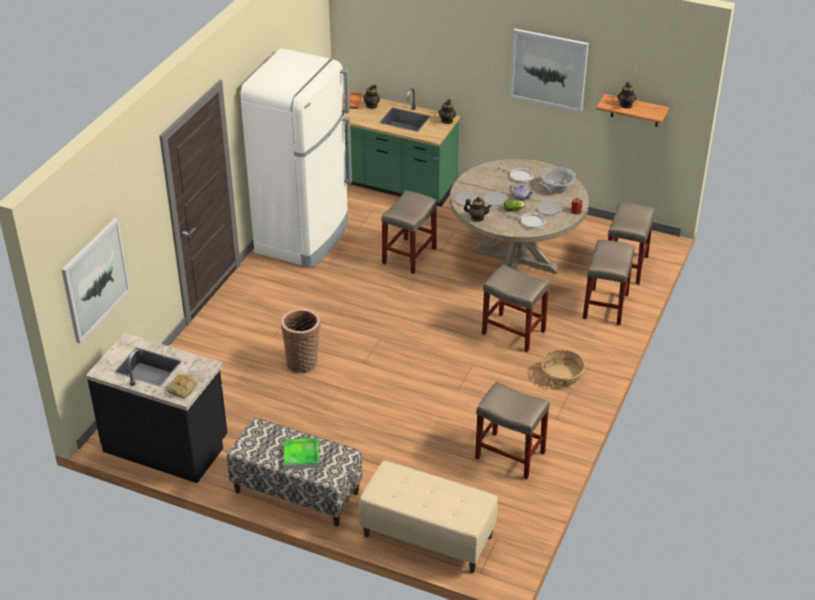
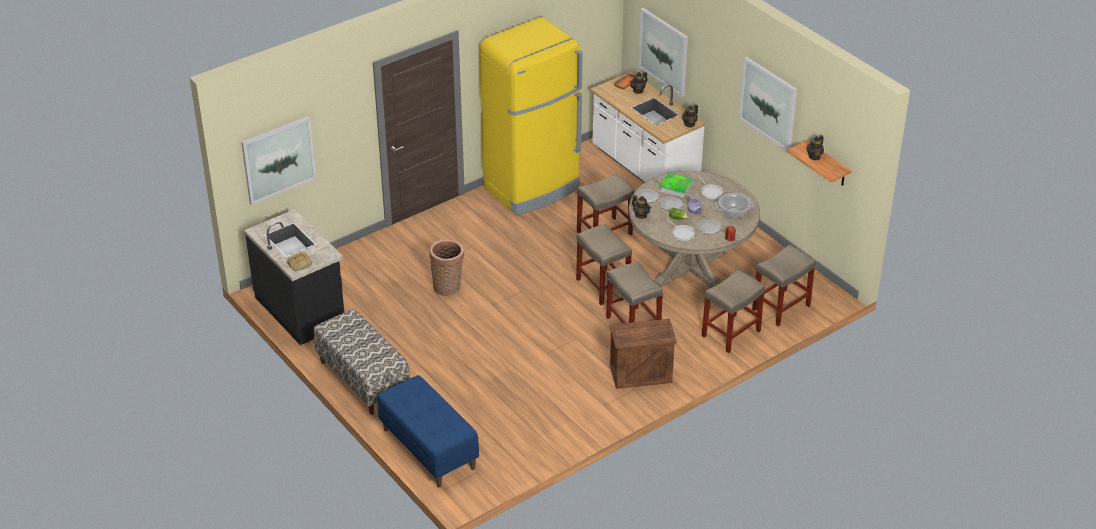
camera: 30 degrees right, 0 degrees up
white fridge [241,48,352,268] -> yellow fridge [479,17,583,215]
tray [283,438,320,470] -> tray moved to [659,173,694,198]
green counter [344,88,460,207] -> white counter [590,72,705,183]
beige bench [359,460,498,573] -> blue bench [377,375,479,487]
beige stool [475,382,550,479] -> beige stool moved to [576,224,632,305]
basket [541,350,585,387] -> crate [610,319,677,389]
none -> picture [638,8,688,97]

